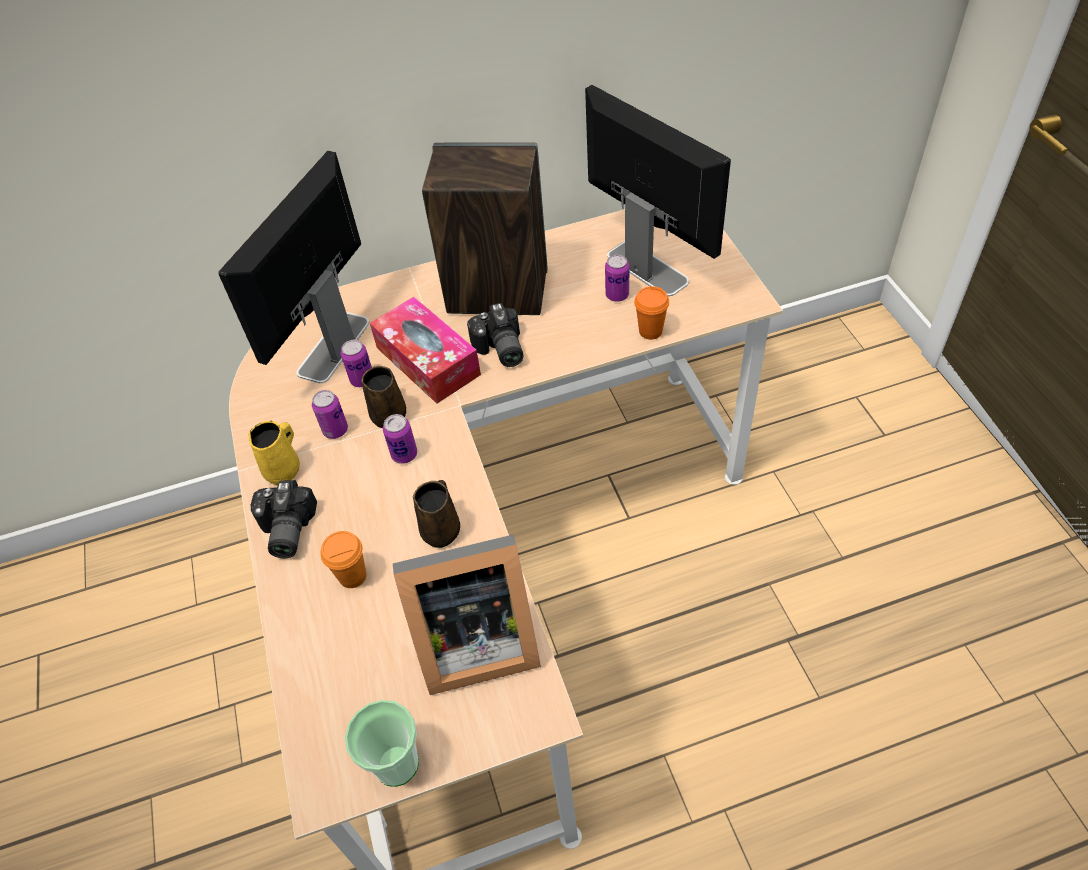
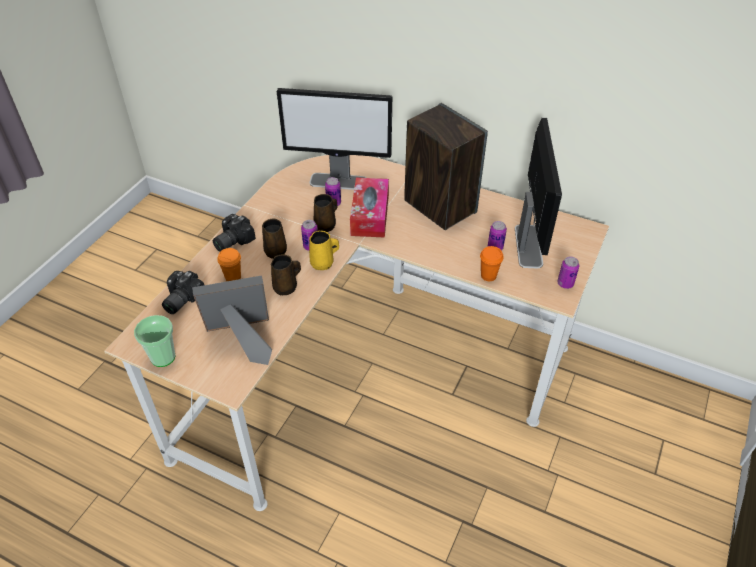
camera: 40 degrees right, 5 degrees down
monitor [218,151,369,383] -> monitor turned 150 degrees counterclockwise [277,88,392,190]
yellow mug [249,421,300,485] -> yellow mug moved to [309,230,339,270]
can [312,390,348,439] -> can moved to [557,257,579,289]
picture frame [393,535,541,695] -> picture frame turned 135 degrees clockwise [192,275,272,365]
camera [467,303,523,367] -> camera moved to [162,271,204,314]
none -> brown mug [262,218,287,259]

